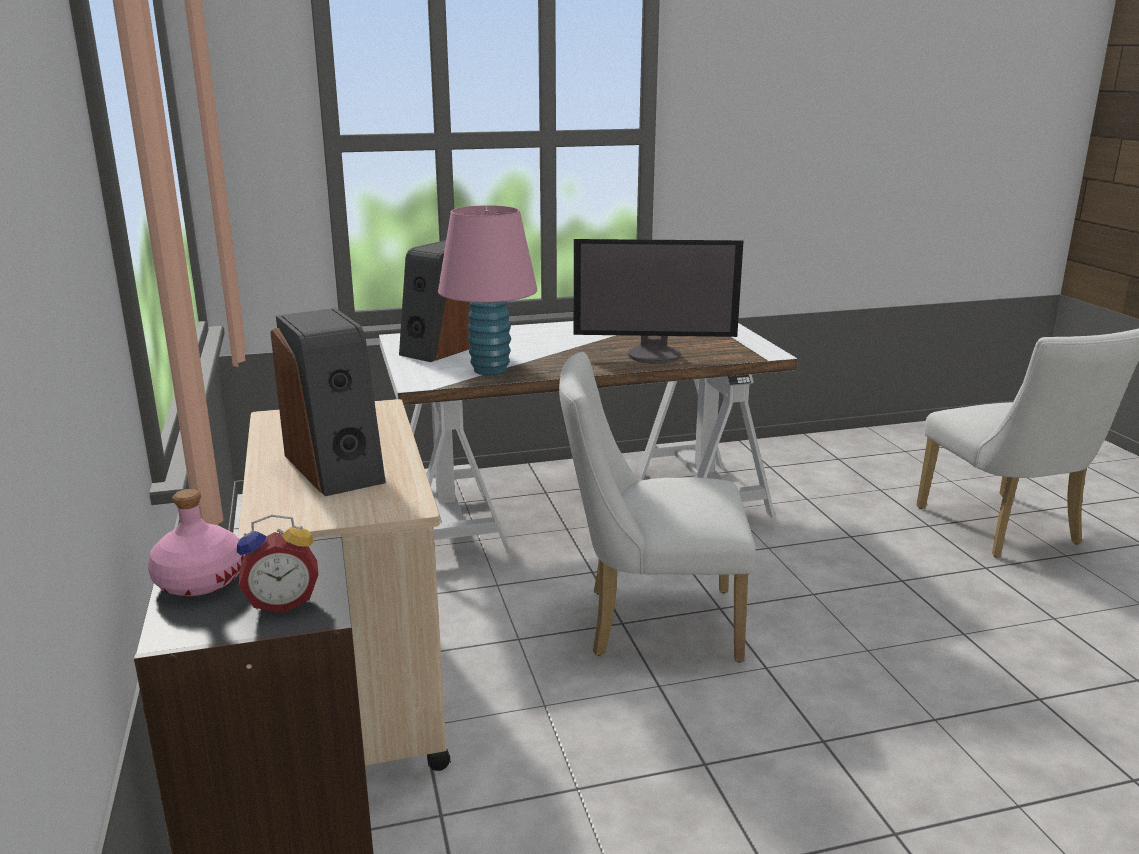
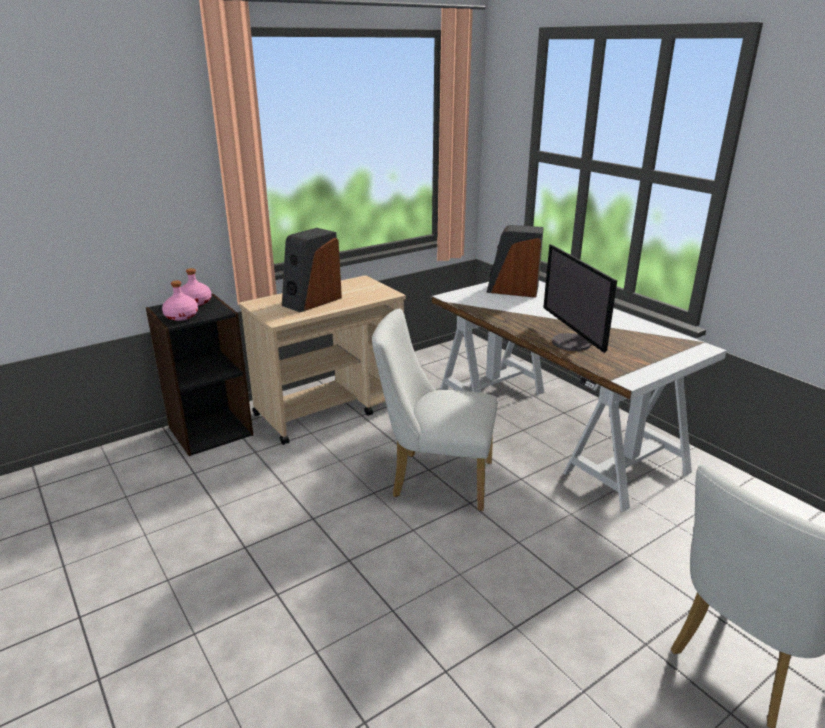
camera: 70 degrees right, 5 degrees up
alarm clock [237,515,319,613] -> pink bottle [162,281,198,321]
pink table lamp [438,205,537,375] -> none
white chair [559,352,756,663] -> white chair turned 60 degrees counterclockwise [372,308,498,511]

